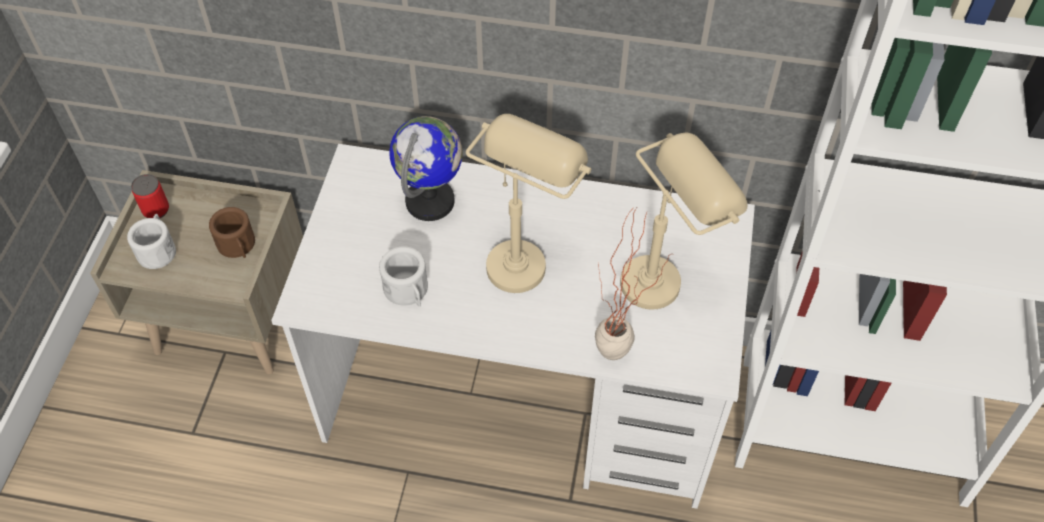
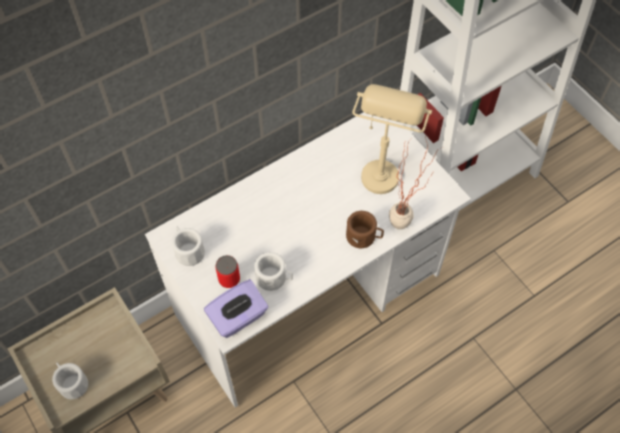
camera: 45 degrees left, 5 degrees up
can [131,174,169,219] -> can moved to [216,255,240,288]
brown mug [209,207,255,258] -> brown mug moved to [346,211,384,248]
globe [389,116,463,221] -> none
beige table lamp [466,114,591,293] -> none
none -> white mug [172,227,205,266]
none -> purple tissue box [204,279,268,338]

